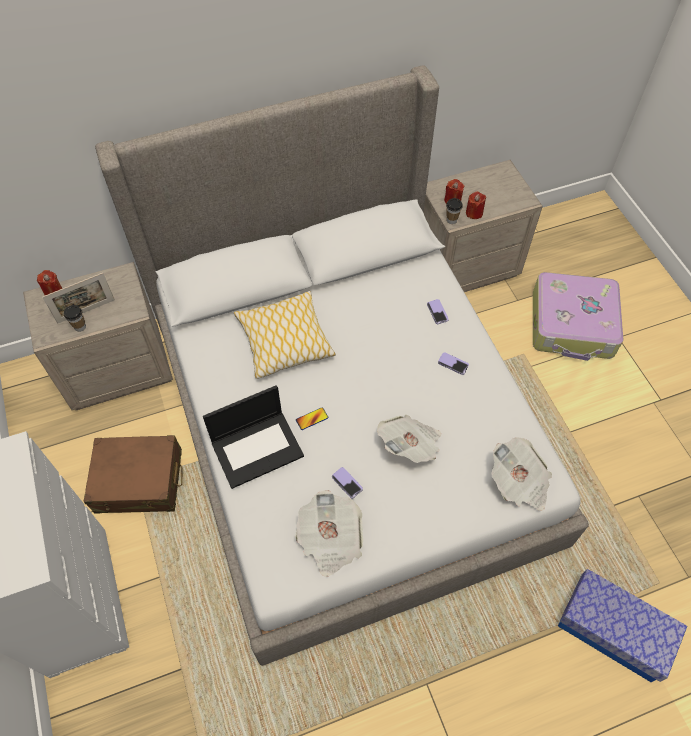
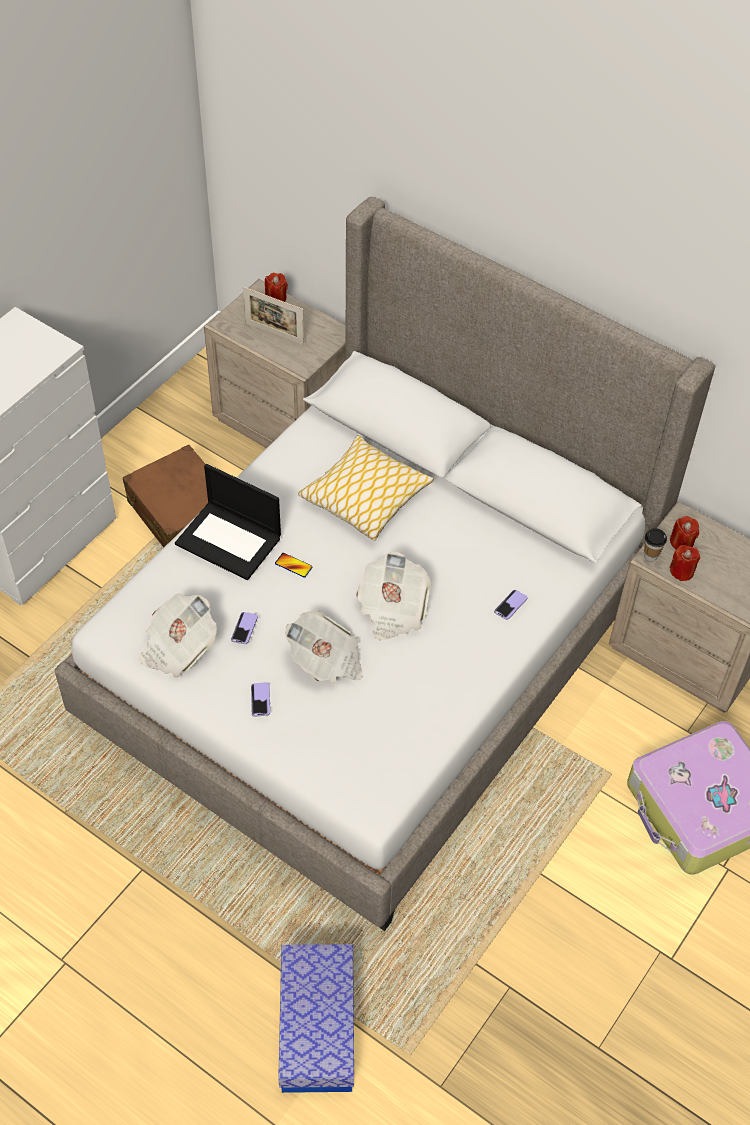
camera: 55 degrees right, 5 degrees down
cup [64,305,86,332] -> none
phone [438,352,469,375] -> phone moved to [251,682,270,717]
newspaper [491,437,552,511] -> newspaper moved to [356,552,431,641]

